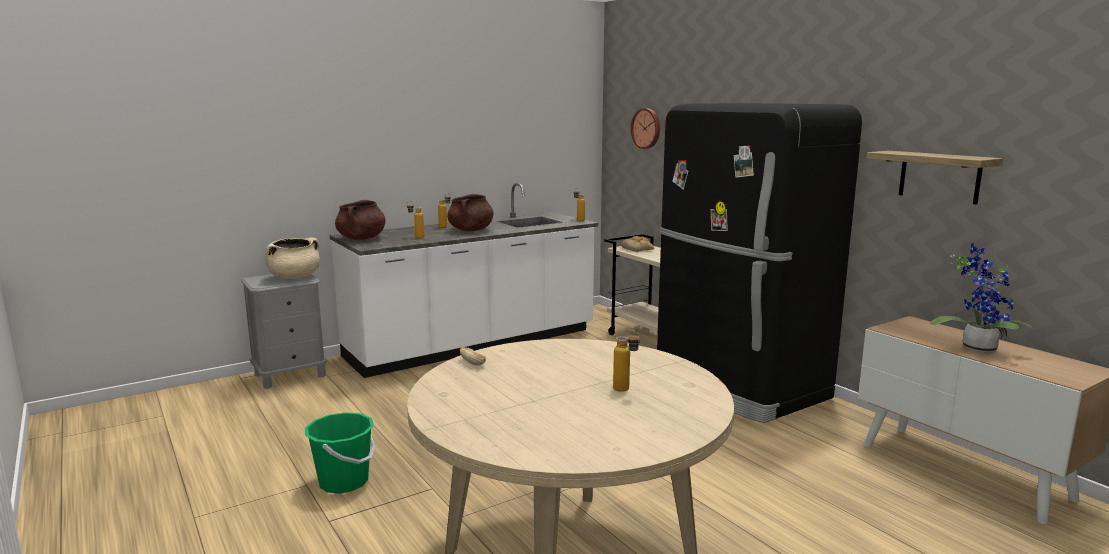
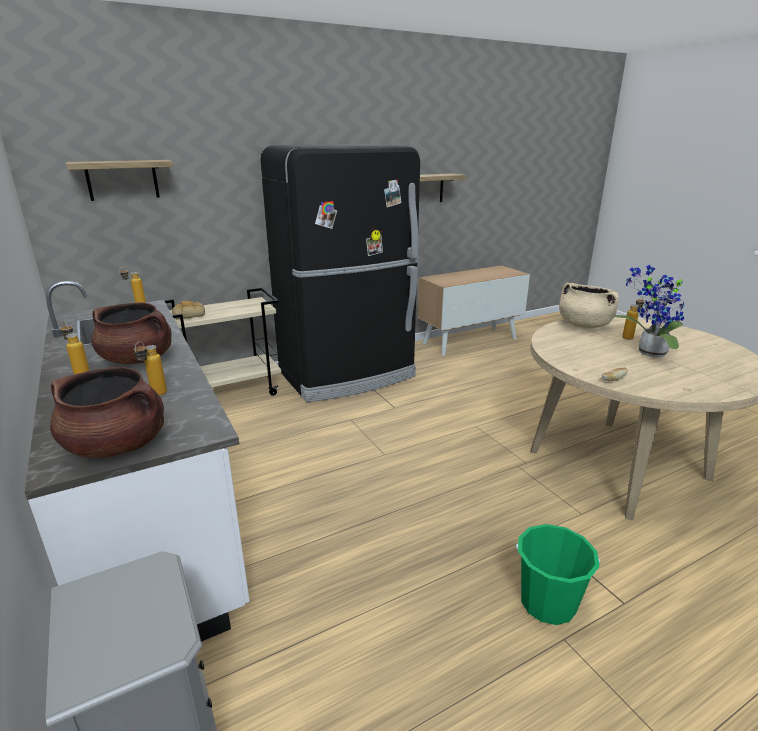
camera: 85 degrees left, 10 degrees up
beige cooking pot [265,237,320,279] -> beige cooking pot moved to [559,283,619,328]
wall clock [631,108,660,149] -> shelf [66,160,173,201]
potted plant [930,243,1033,354] -> potted plant moved to [613,265,685,358]

